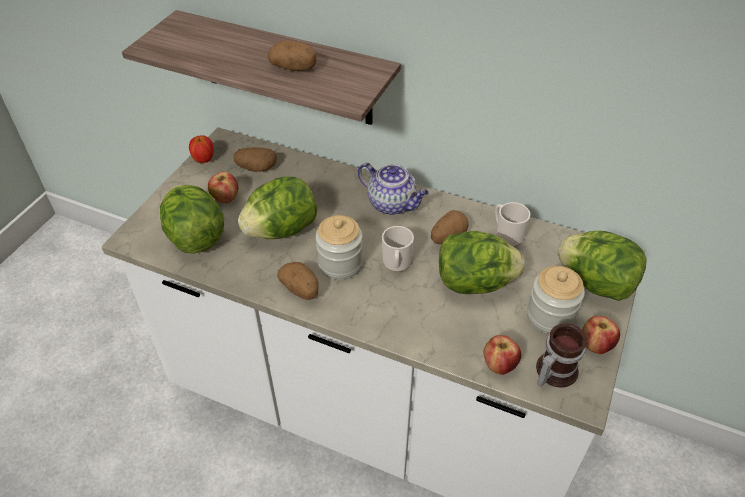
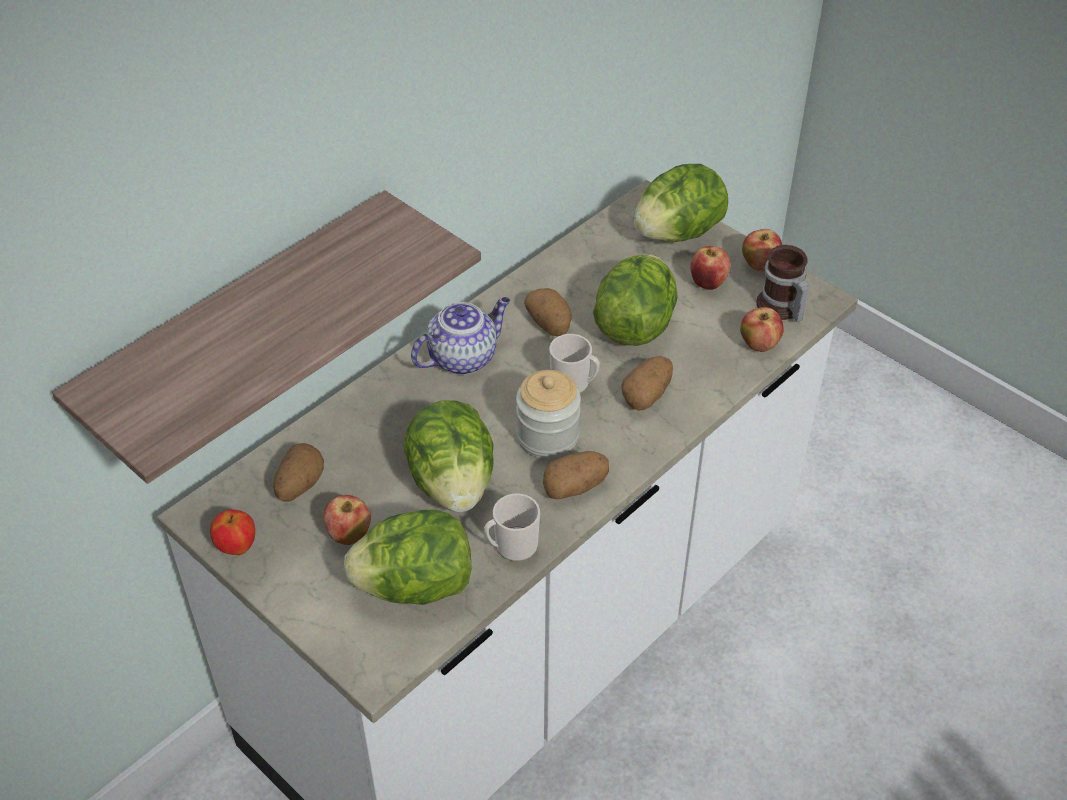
camera: 70 degrees left, 0 degrees up
potato [268,41,317,71] -> potato moved to [621,356,673,411]
mug [495,202,530,247] -> mug moved to [484,494,540,562]
jar [527,266,585,334] -> apple [690,246,731,290]

